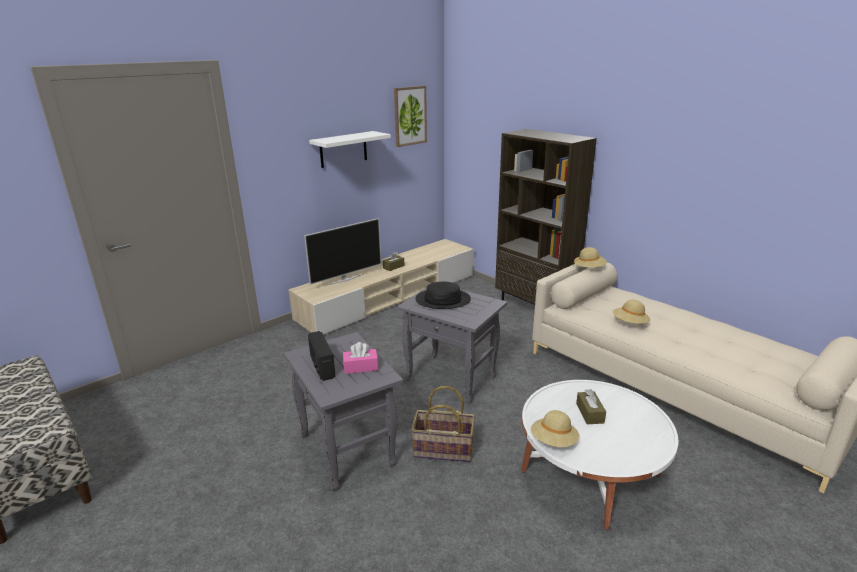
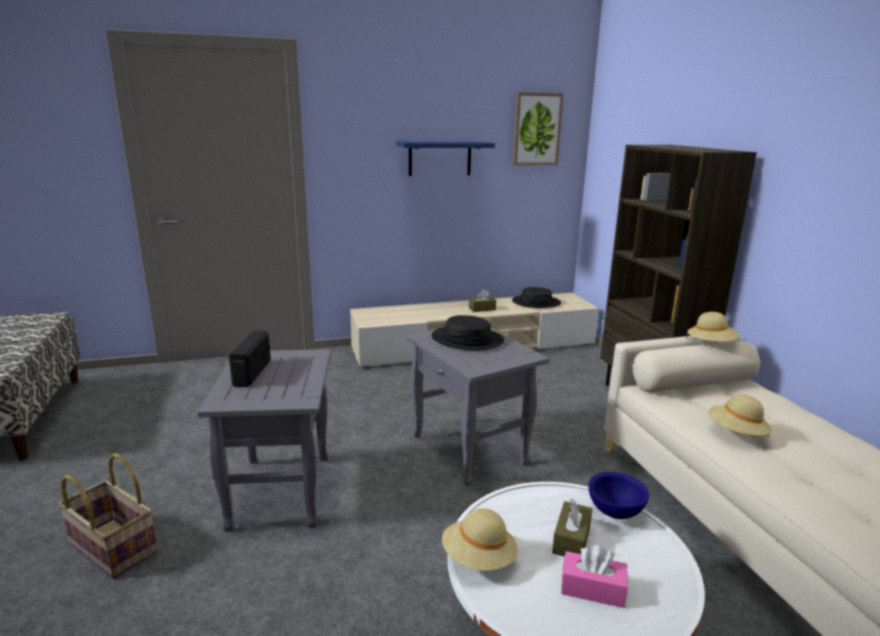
camera: 25 degrees right, 5 degrees down
television [304,218,381,285] -> none
white shelf [309,131,391,168] -> blue shelf [396,141,495,176]
pink tissue box [343,342,378,374] -> pink tissue box moved to [561,545,628,608]
basket [411,386,475,462] -> basket moved to [58,453,158,579]
none -> black hat [512,287,561,308]
none -> blue bowl [588,472,649,519]

